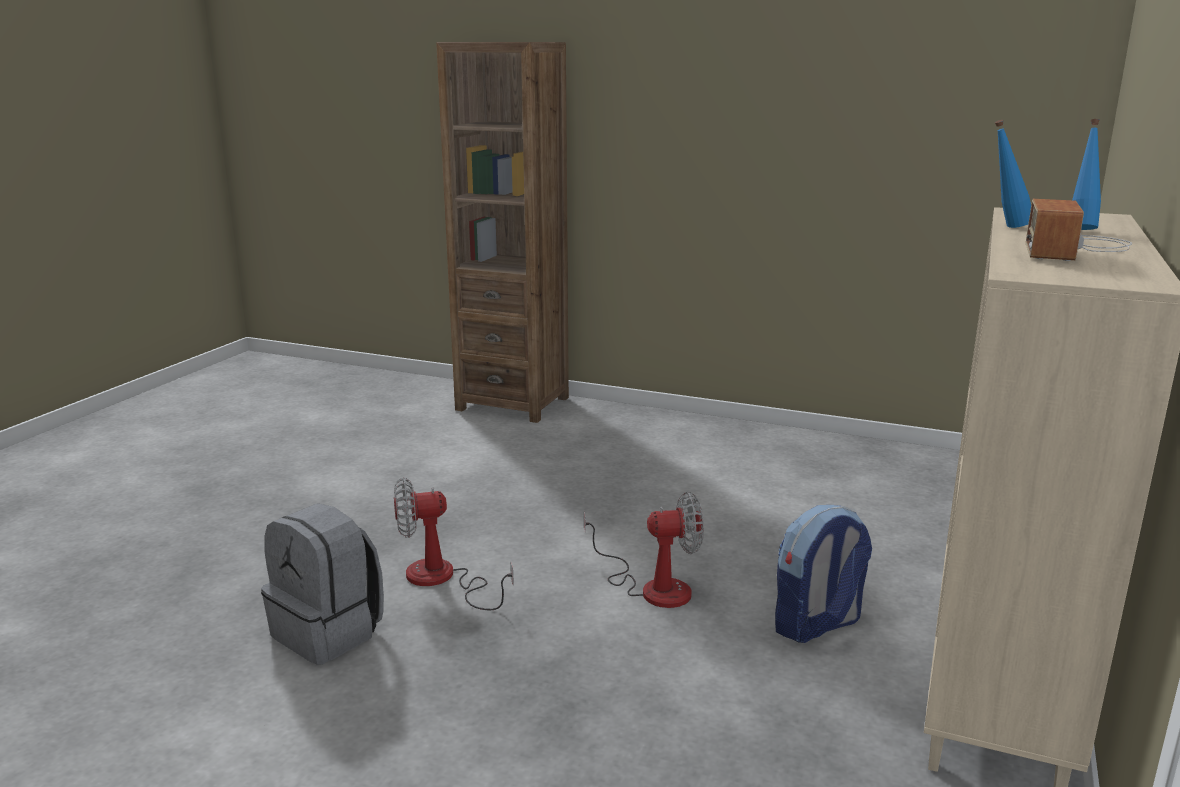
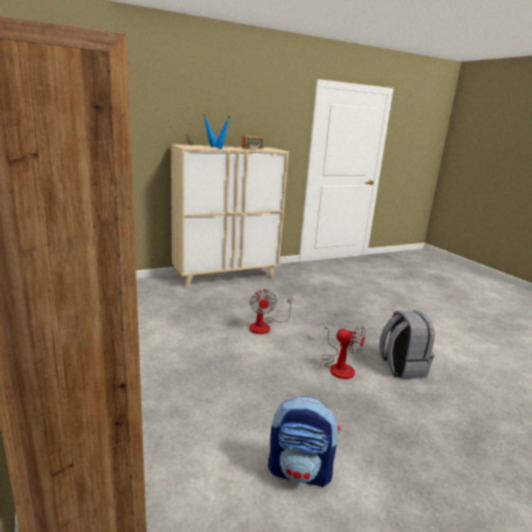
camera: 140 degrees left, 0 degrees up
fan [584,492,704,608] -> fan turned 135 degrees counterclockwise [249,289,293,334]
backpack [775,505,872,643] -> backpack moved to [268,396,340,487]

